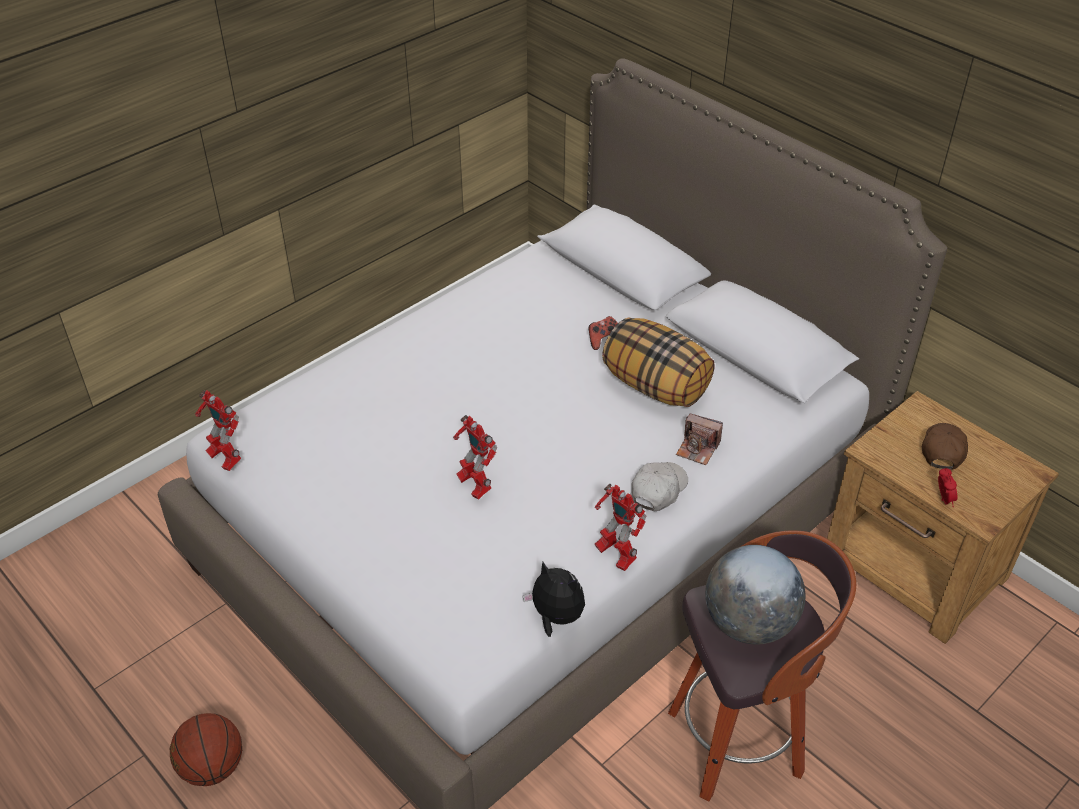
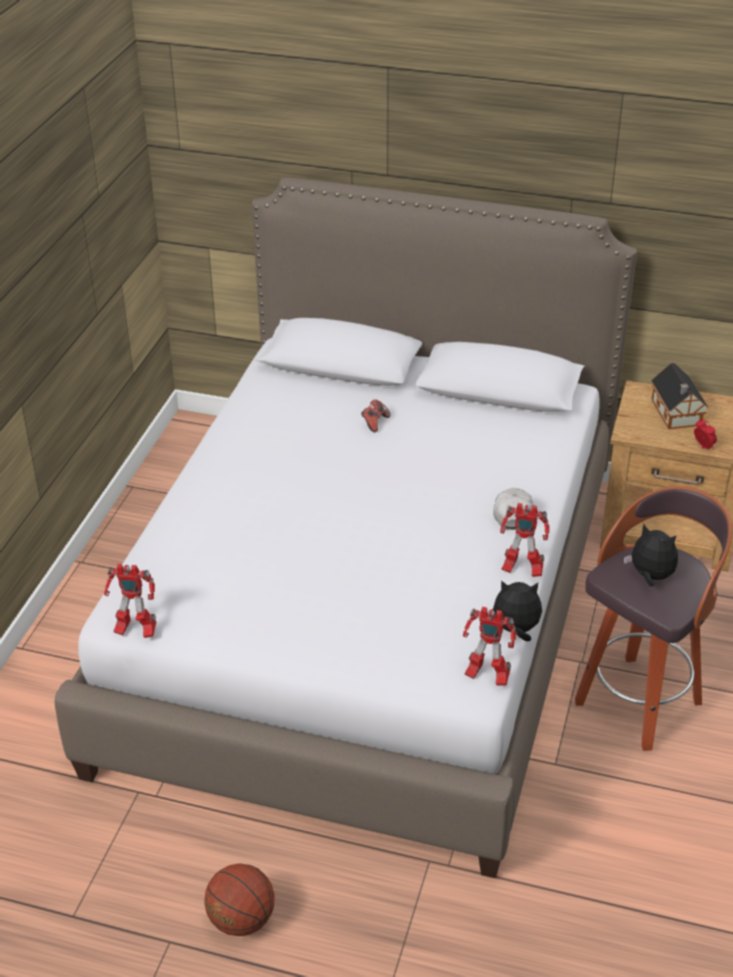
camera: 30 degrees left, 5 degrees down
toy robot [453,415,497,500] -> toy robot moved to [463,606,517,686]
pillow [602,317,715,407] -> none
camera [676,414,723,465] -> none
globe [705,545,805,645] -> plush toy [624,524,678,587]
brown cap [922,423,968,470] -> toy house [651,363,709,429]

